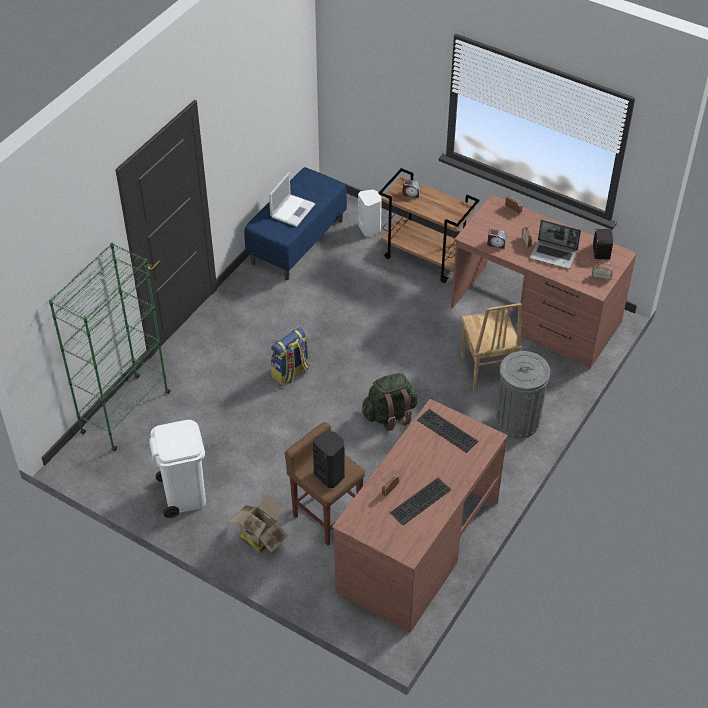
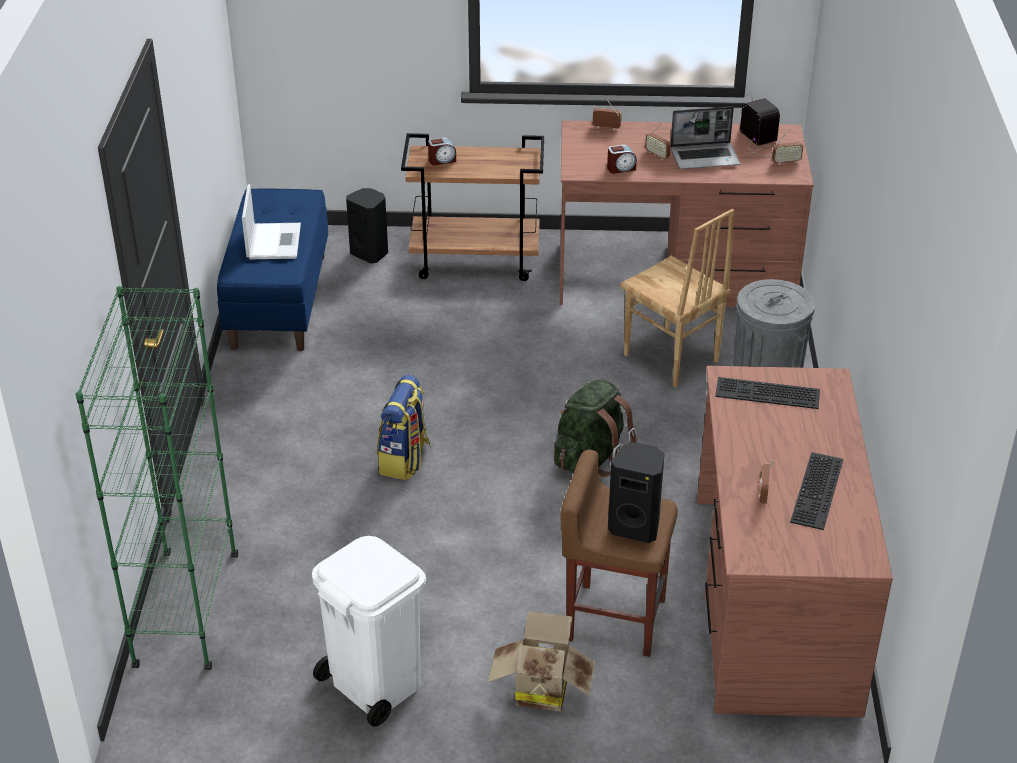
camera: 30 degrees left, 10 degrees down
white speaker [358,189,382,237] -> black speaker [346,188,388,263]

